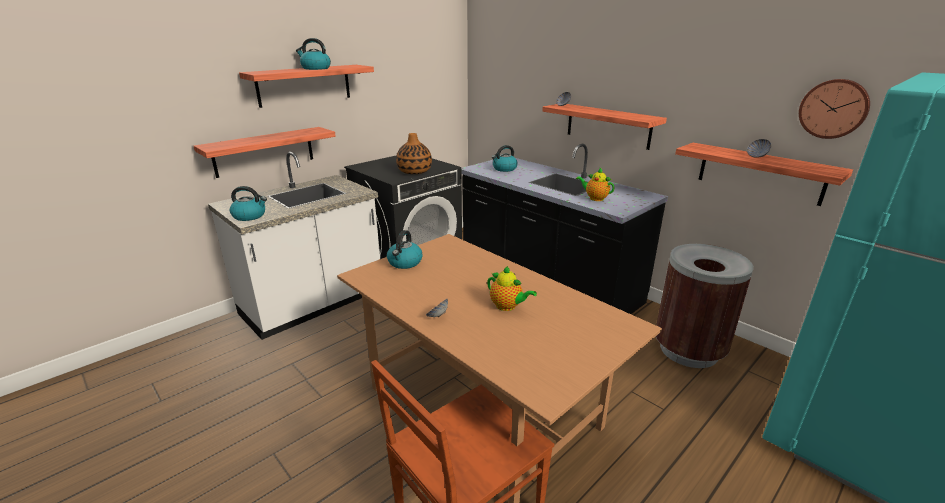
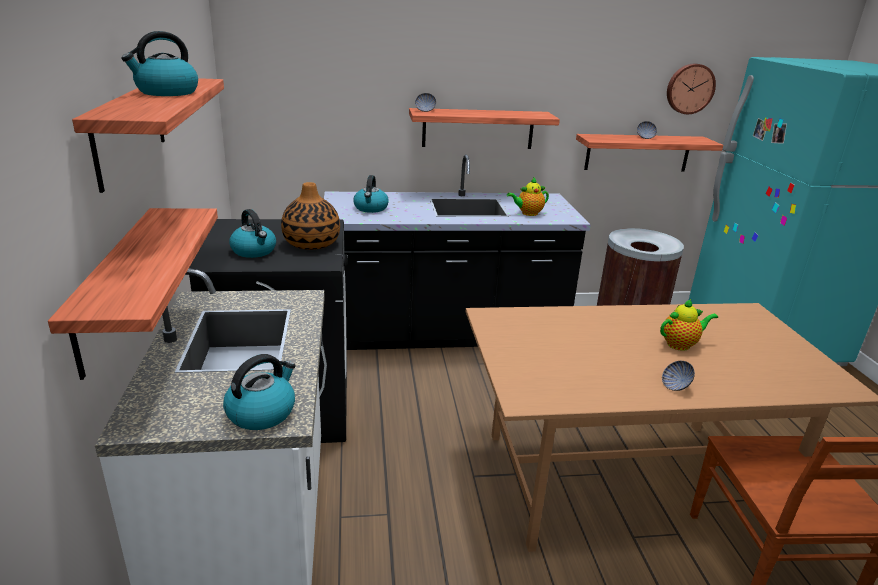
camera: 55 degrees left, 0 degrees up
kettle [387,230,422,269] -> kettle moved to [229,209,276,258]

